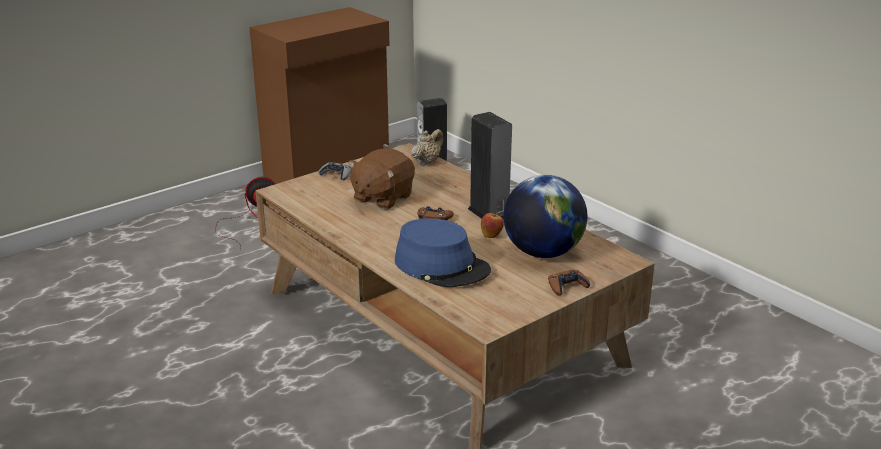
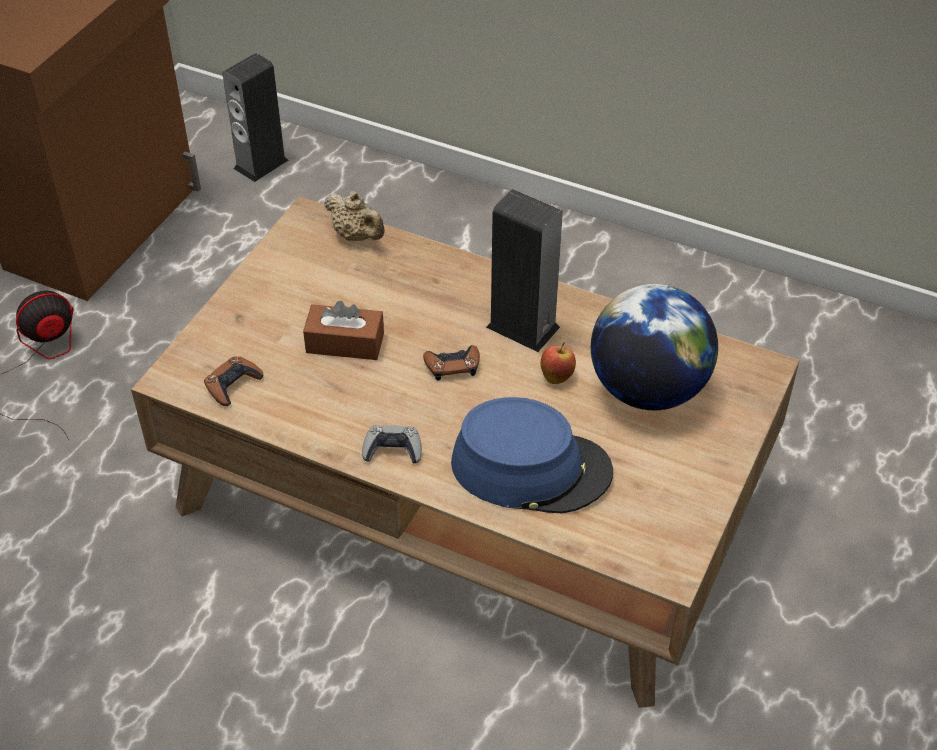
camera: 25 degrees left, 20 degrees up
grey game controller [318,162,352,181] -> grey game controller moved to [362,425,422,464]
brown plush toy [348,148,415,210] -> brown tissue box [303,301,384,360]
beige teapot [411,129,443,165] -> beige teapot turned 120 degrees clockwise [324,191,385,241]
brown game controller [548,270,590,296] -> brown game controller moved to [204,357,263,406]

